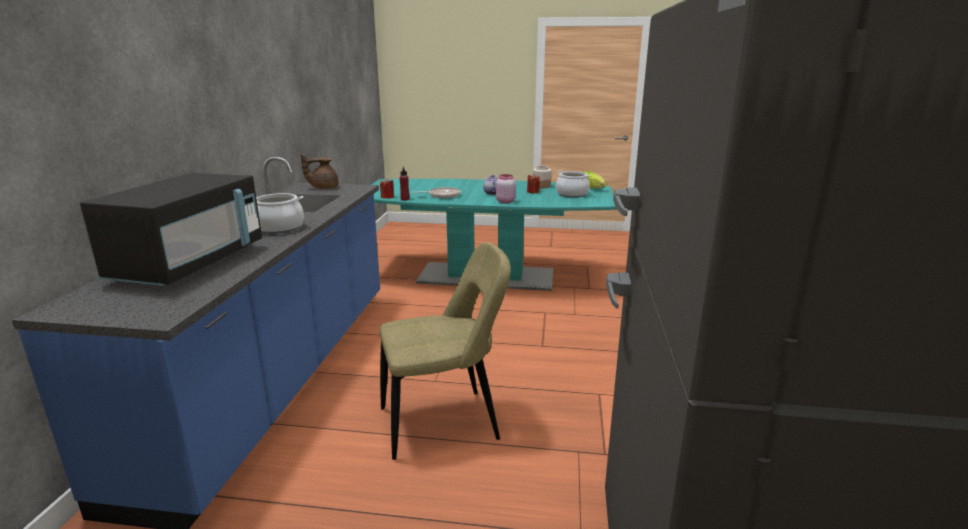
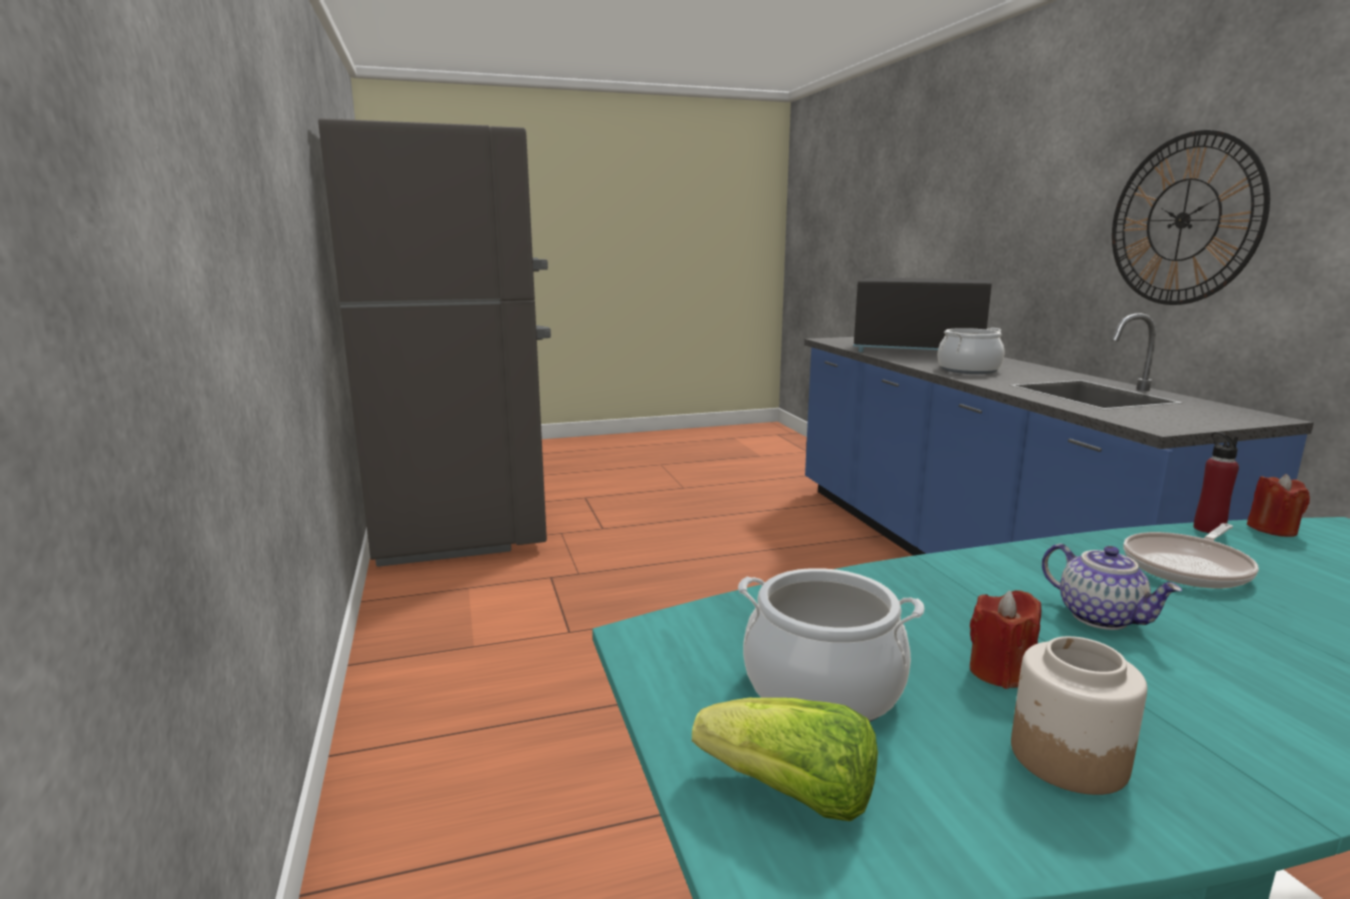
camera: 155 degrees right, 5 degrees down
black microwave [80,173,262,286] -> black microwave turned 120 degrees clockwise [853,277,992,352]
brown teapot [301,153,338,189] -> none
beige chair [380,242,511,460] -> none
pink jar [496,174,516,203] -> none
none -> wall clock [1112,130,1270,305]

